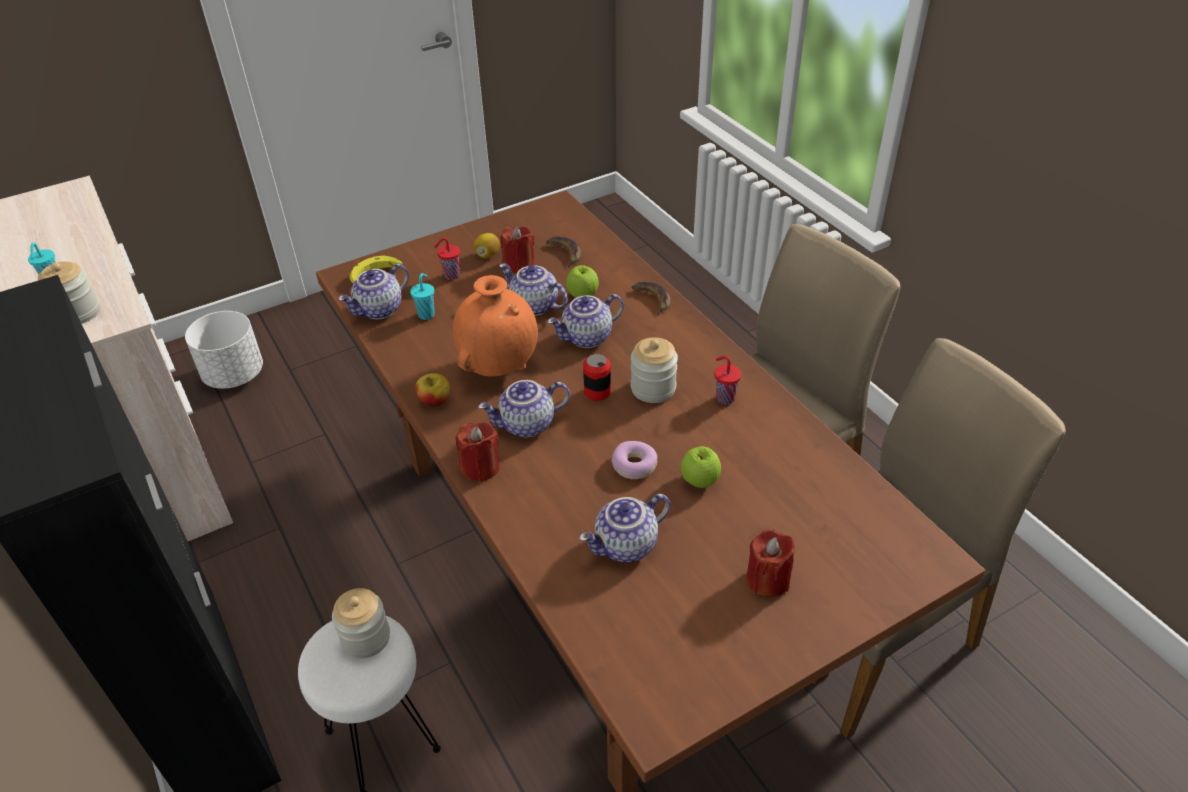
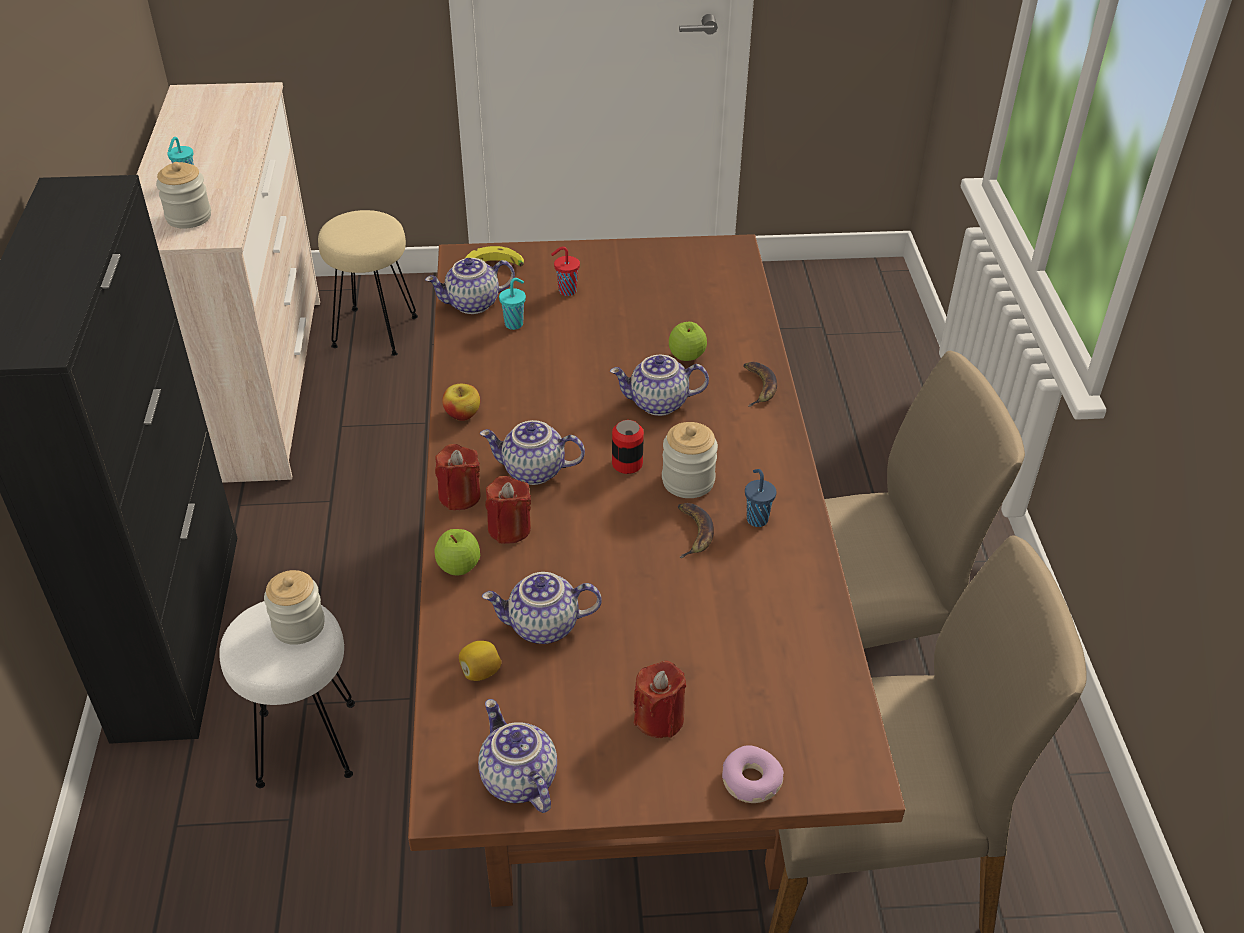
camera: 25 degrees right, 0 degrees up
white planter [185,311,263,389] -> beige stool [318,210,418,356]
orange vase [453,275,538,376] -> none
lemon [474,233,500,259] -> lemon moved to [459,641,502,681]
teapot [499,263,568,316] -> teapot moved to [478,699,557,813]
red candle [500,226,534,274] -> red candle moved to [485,476,531,544]
banana [546,236,581,269] -> banana moved to [678,503,714,558]
donut [611,441,657,479] -> donut moved to [722,745,784,803]
apple [681,446,721,488] -> apple moved to [434,529,480,575]
red cup [715,356,741,405] -> blue cup [745,469,776,527]

